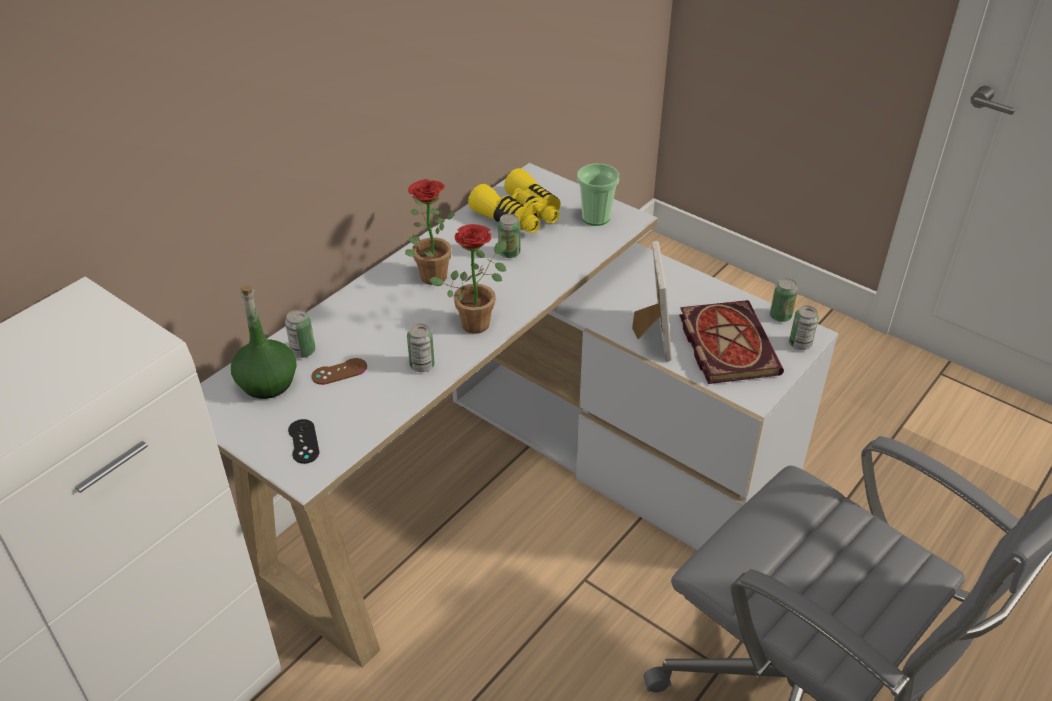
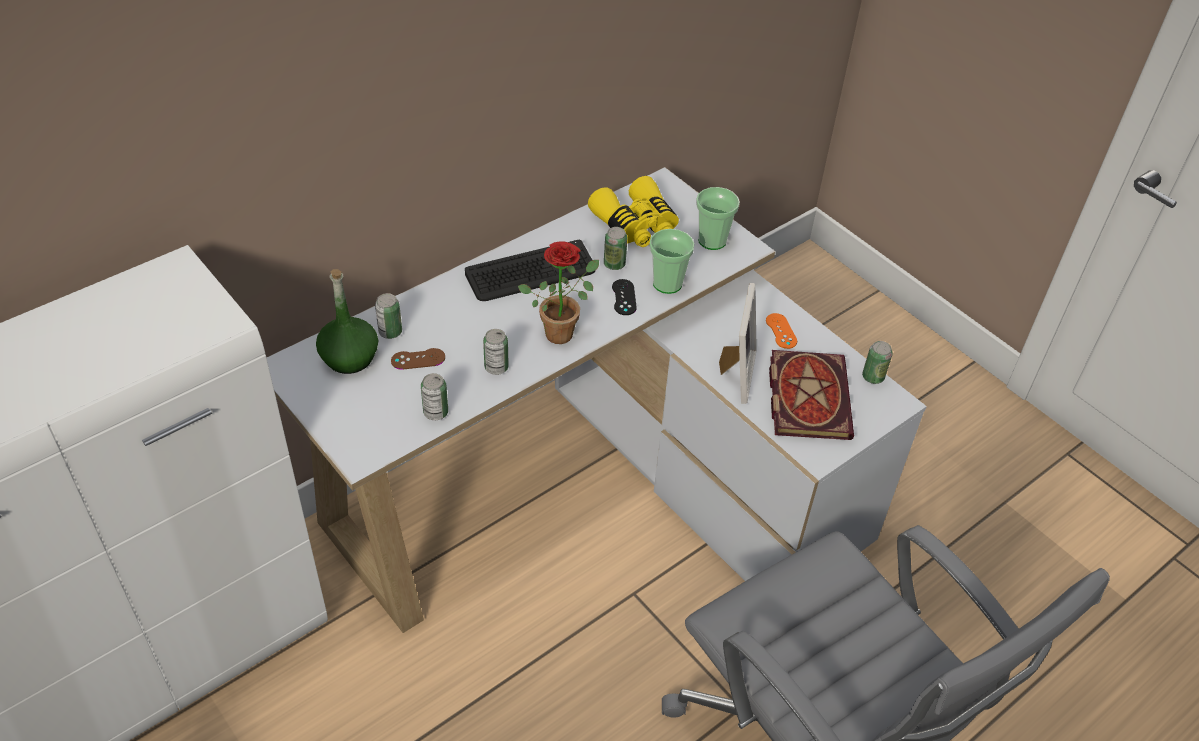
camera: 10 degrees right, 5 degrees up
black game controller [288,419,319,464] -> black game controller moved to [612,279,637,315]
potted plant [405,179,455,285] -> keyboard [465,240,596,301]
can [789,305,819,350] -> can moved to [421,373,448,420]
none -> cup [649,229,694,294]
none -> orange game controller [766,313,797,349]

